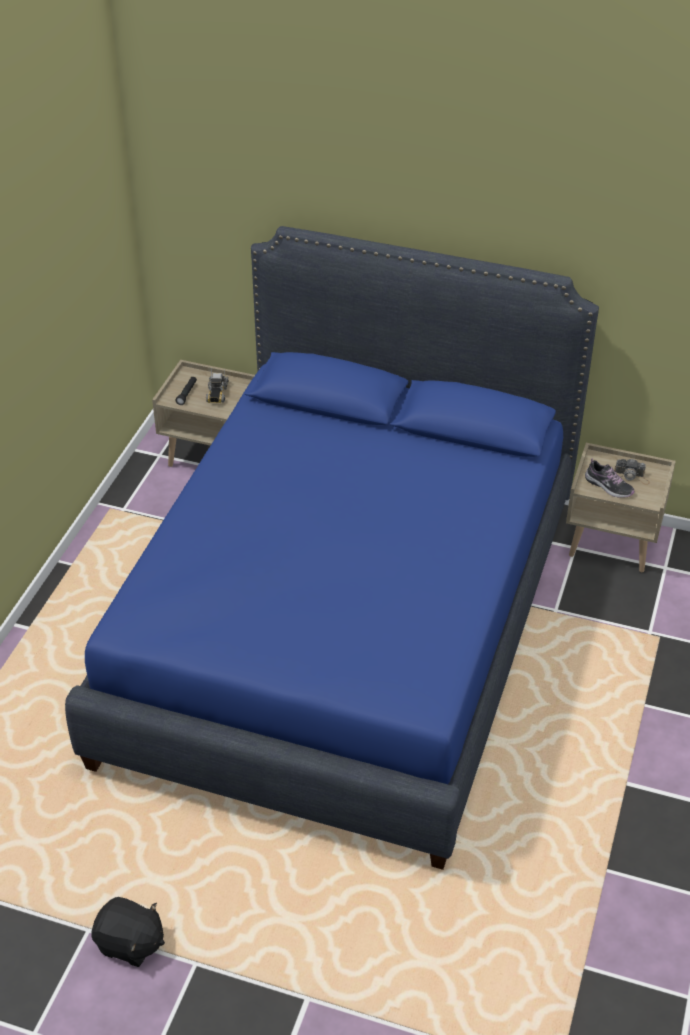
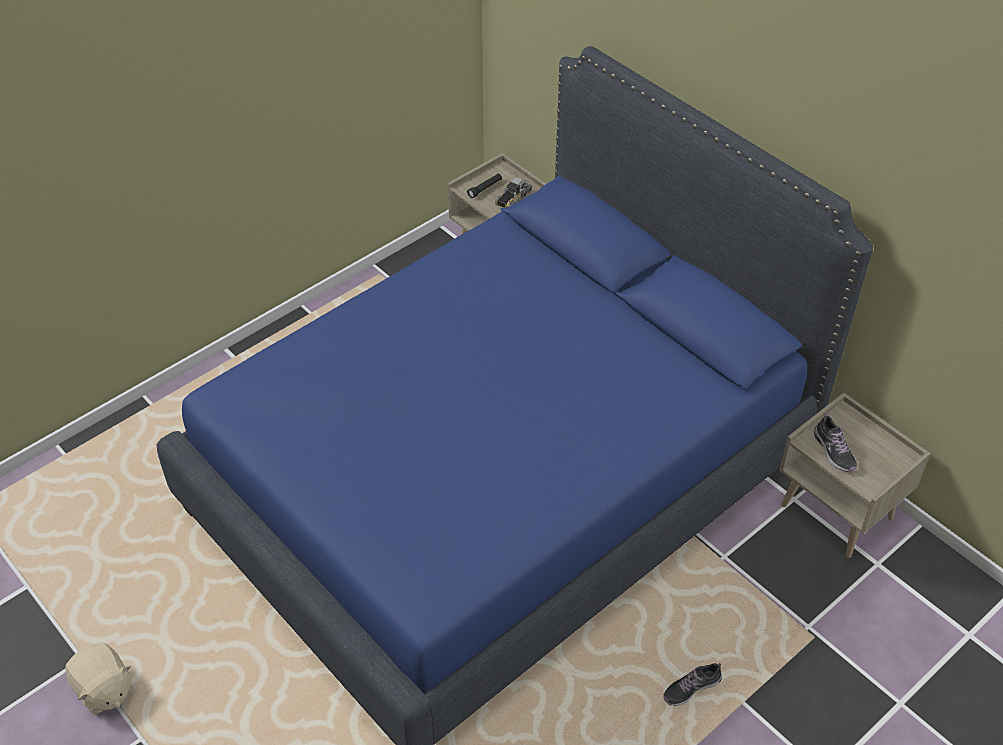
camera: 30 degrees right, 5 degrees up
black plush toy [92,897,165,967] -> beige plush toy [65,642,134,715]
camera [614,459,650,485] -> none
none -> shoe [663,663,722,706]

